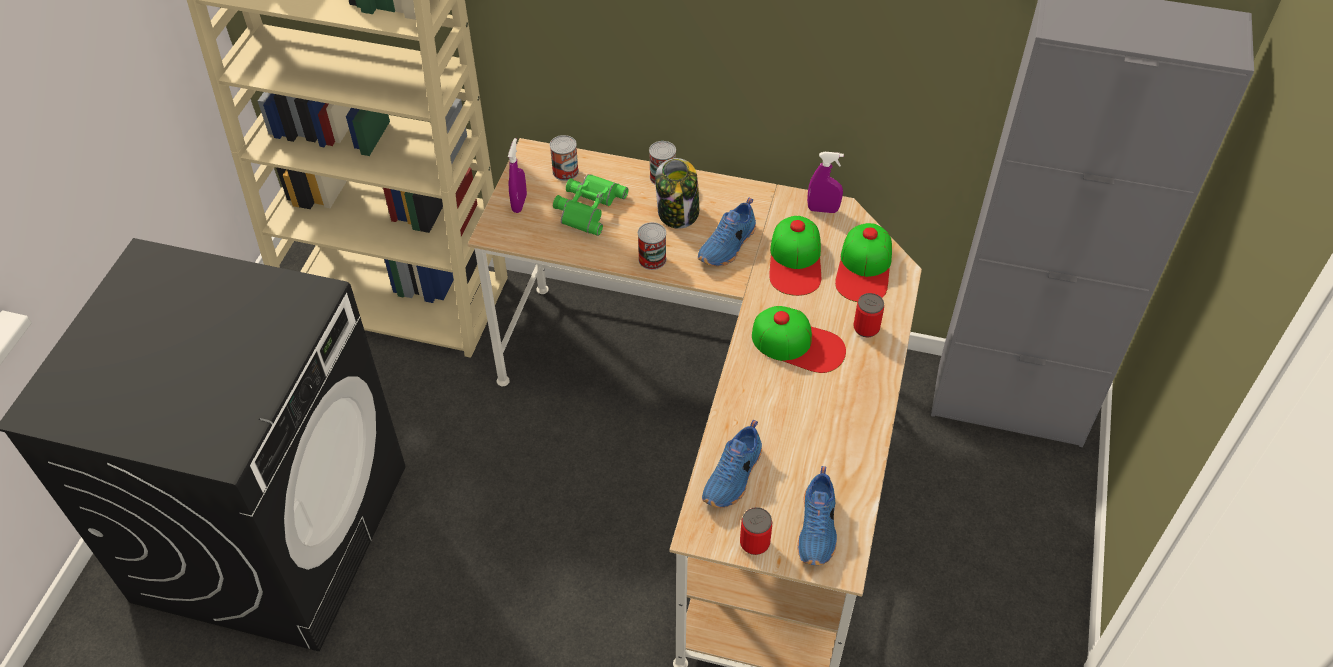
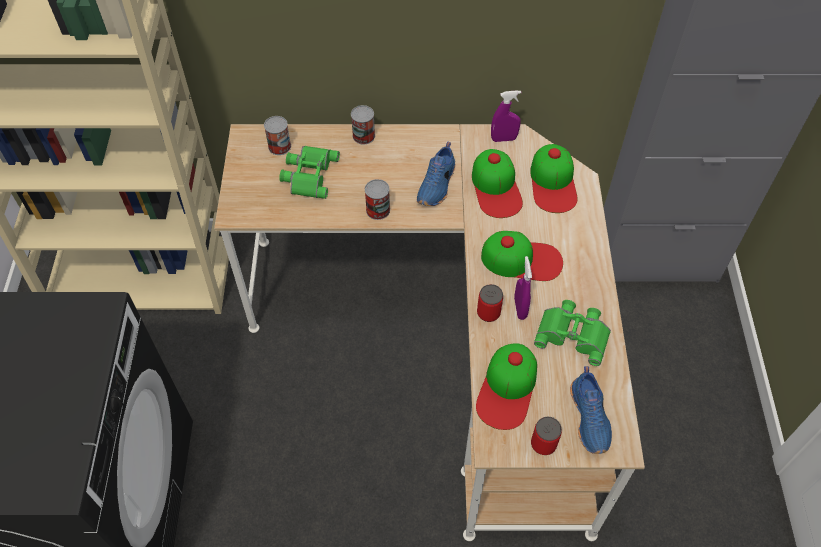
camera: 15 degrees left, 5 degrees up
purple spray bottle [508,138,527,213] -> purple spray bottle moved to [514,256,532,320]
jar [655,158,699,229] -> none
blue shoe [702,420,762,508] -> cap [476,343,537,430]
can [853,293,884,337] -> can moved to [477,284,503,322]
none -> green binoculars [534,300,611,366]

